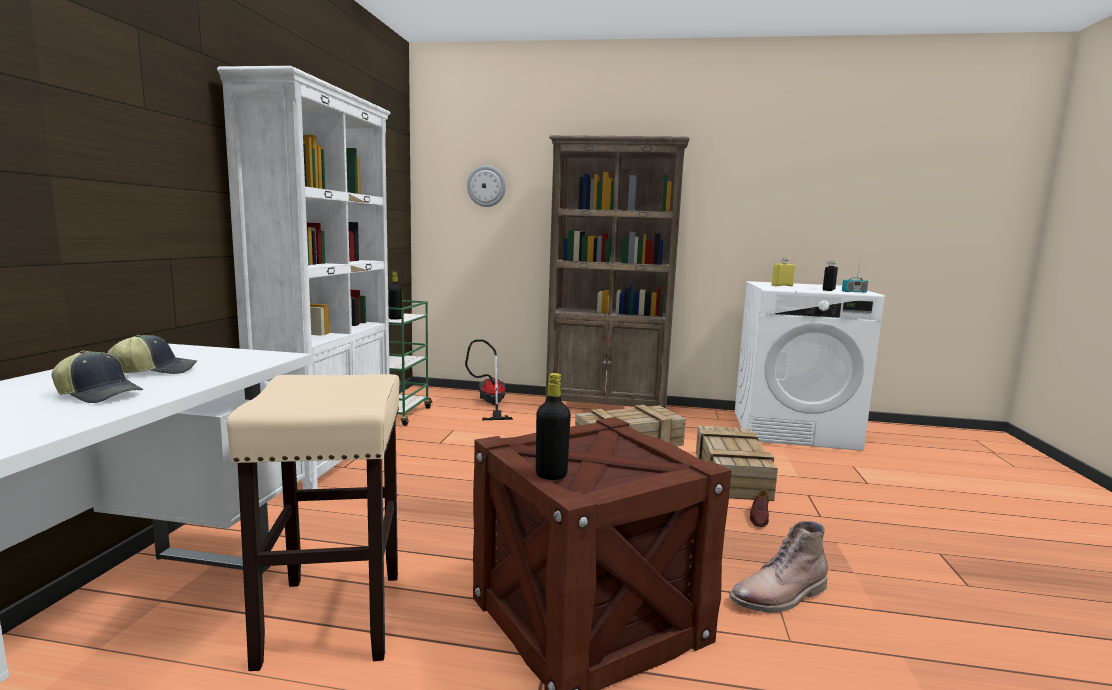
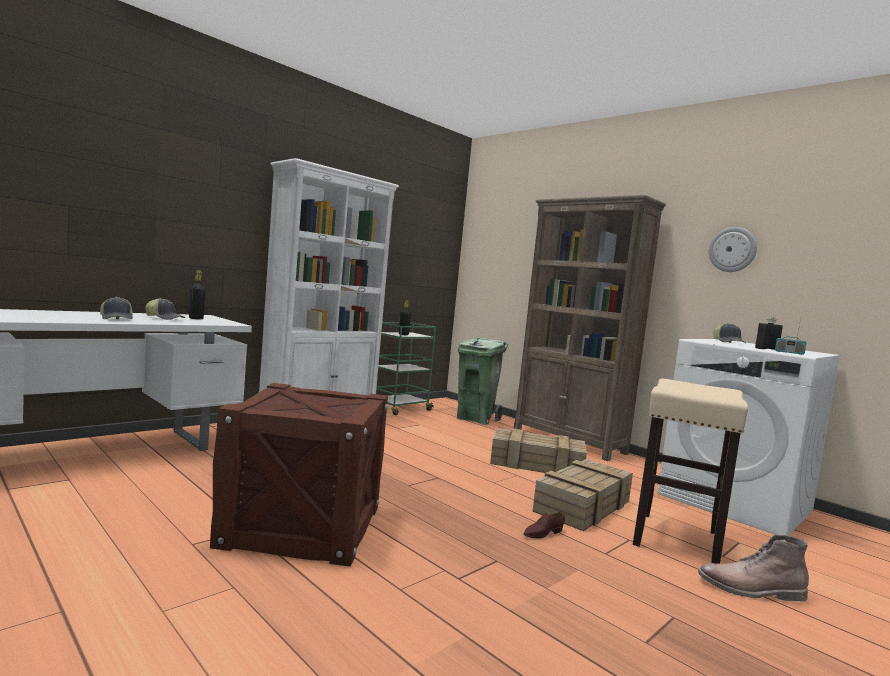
camera: 35 degrees right, 5 degrees down
beige stool [227,374,400,671] -> beige stool moved to [633,379,748,564]
vacuum cleaner [465,339,513,420] -> green trash can [457,338,508,425]
wall clock [467,165,506,207] -> wall clock moved to [709,227,757,272]
black bottle [536,373,571,480] -> black bottle moved to [189,270,206,319]
brown boot [729,521,828,613] -> brown boot moved to [698,535,809,602]
yellow bottle [772,258,795,286] -> cap [714,323,746,343]

